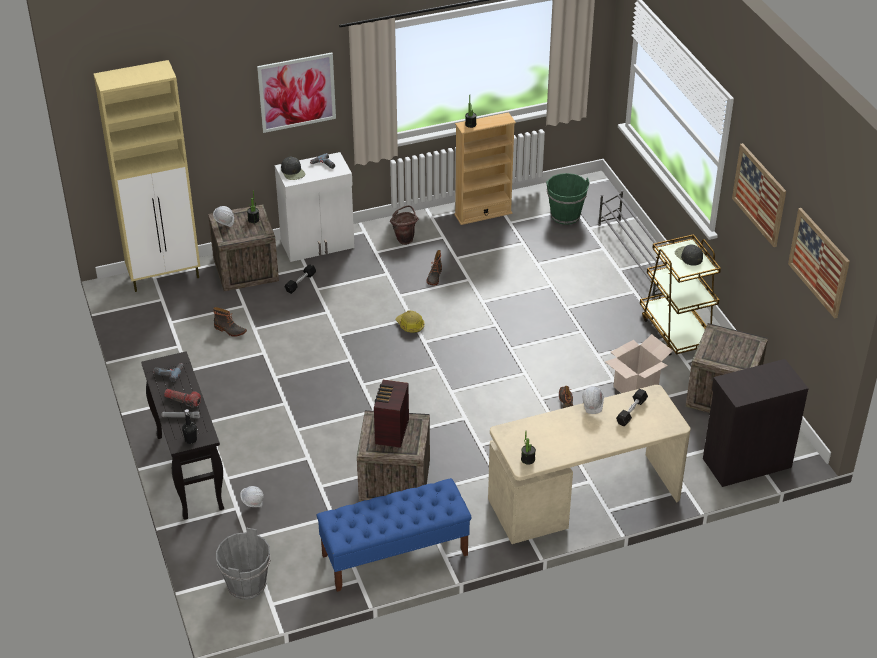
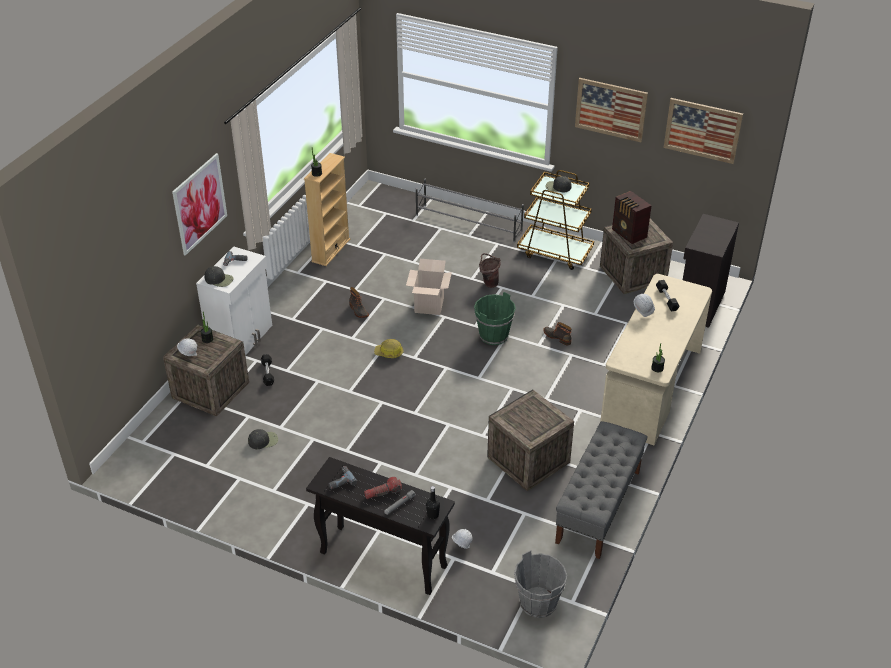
camera: 45 degrees left, 0 degrees up
beige cabinet [94,60,200,292] -> none
boot [213,307,247,337] -> black cap [248,429,278,449]
blue bench [317,478,472,592] -> grey bench [555,421,648,559]
radio [374,380,409,448] -> radio moved to [612,191,652,244]
brown bucket [390,206,419,245] -> brown bucket moved to [479,253,501,288]
green bucket [546,173,590,225] -> green bucket moved to [474,292,516,345]
cardboard box [605,334,673,393] -> cardboard box moved to [406,259,452,315]

